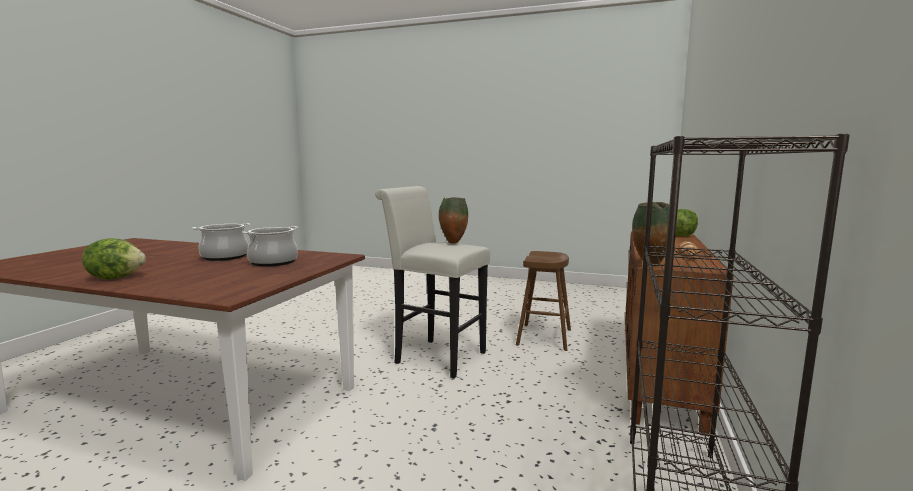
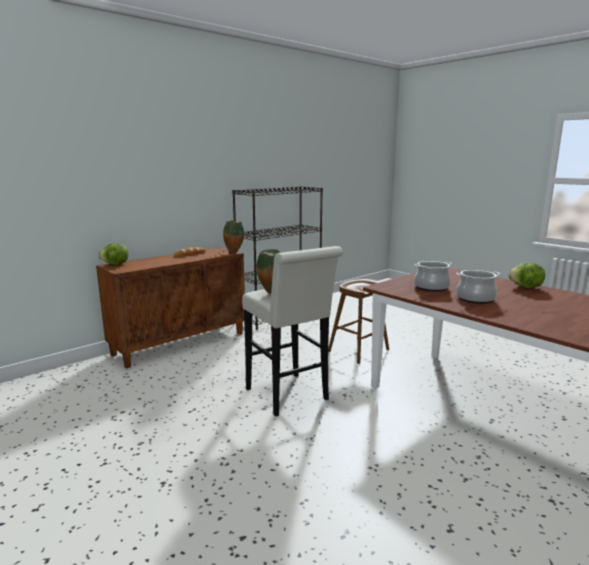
camera: 150 degrees left, 5 degrees up
brown stool [516,251,571,351] -> brown stool moved to [328,279,389,364]

